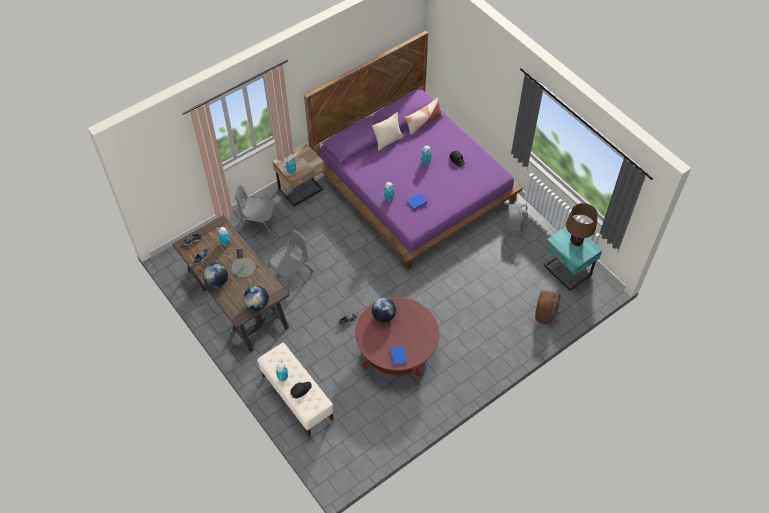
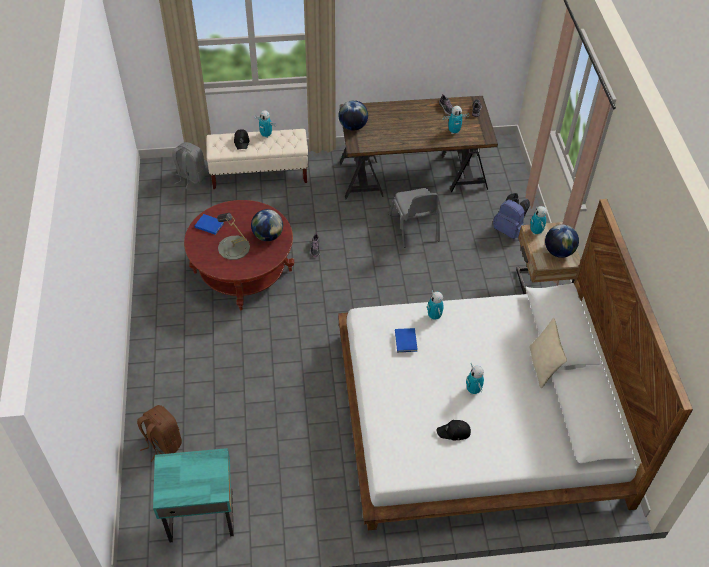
camera: 120 degrees right, 5 degrees down
globe [203,263,228,288] -> globe moved to [545,224,579,258]
grey table lamp [232,247,256,278] -> grey table lamp moved to [217,213,250,260]
grey chair [235,185,281,238] -> blue backpack [493,193,530,239]
purple bed [304,31,523,269] -> white bed [338,199,693,530]
pillow [404,98,443,135] -> none
grey backpack [506,203,528,236] -> grey backpack moved to [172,142,206,189]
brown table lamp [566,203,598,246] -> none

